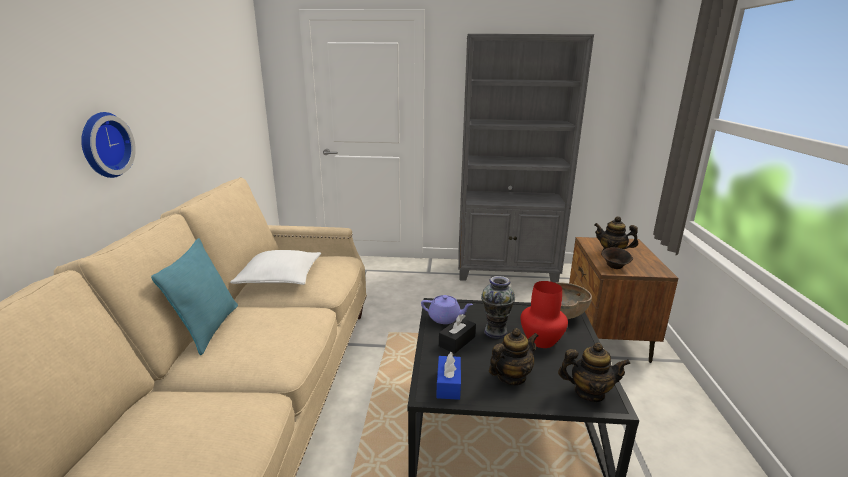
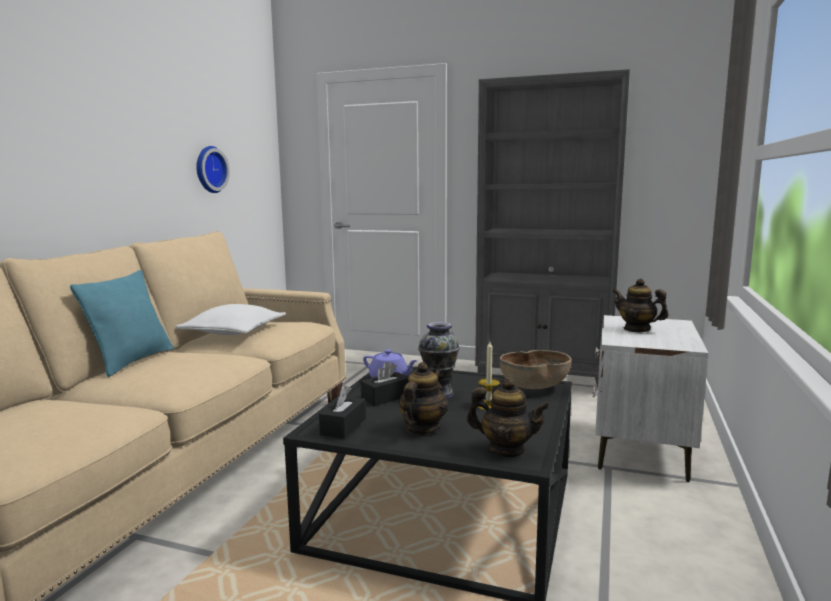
camera: 15 degrees right, 10 degrees down
wall clock [81,112,136,178] -> wall clock moved to [196,146,230,193]
blue tissue box [436,352,461,400] -> black tissue box [319,386,366,439]
teapot [489,328,538,385] -> teapot turned 45 degrees counterclockwise [398,362,448,435]
red vase [521,281,568,348] -> candle [477,341,500,410]
brown nightstand [569,237,678,363] -> white nightstand [593,315,709,482]
brown bowl [601,247,633,269] -> none

